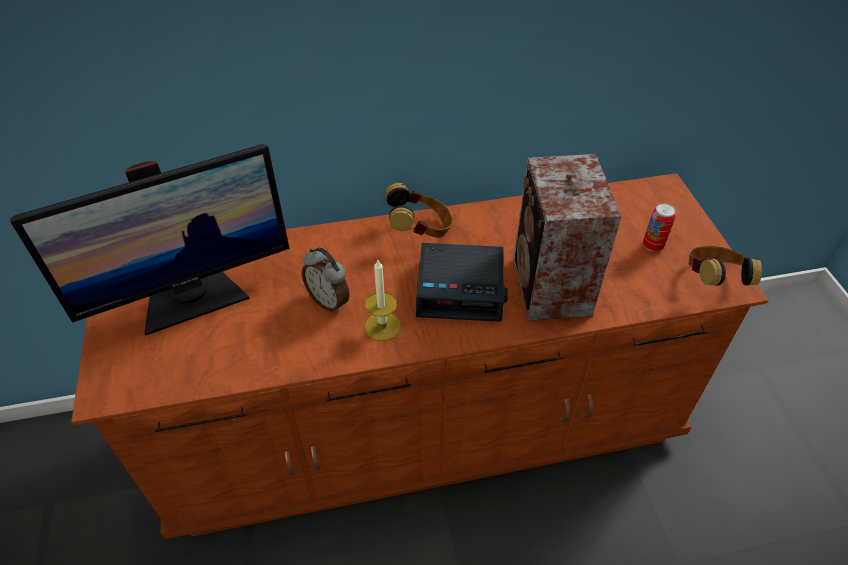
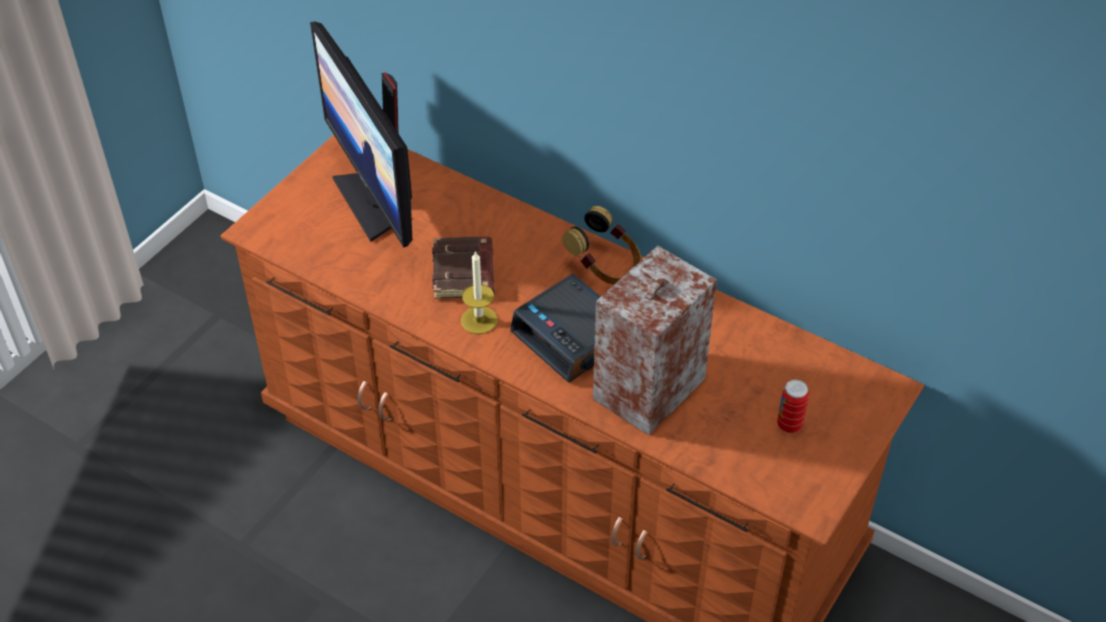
camera: 45 degrees right, 0 degrees up
monitor [10,144,290,336] -> monitor turned 45 degrees clockwise [310,21,412,248]
alarm clock [302,247,349,313] -> brown book [432,237,495,299]
headphones [689,245,762,285] -> none

